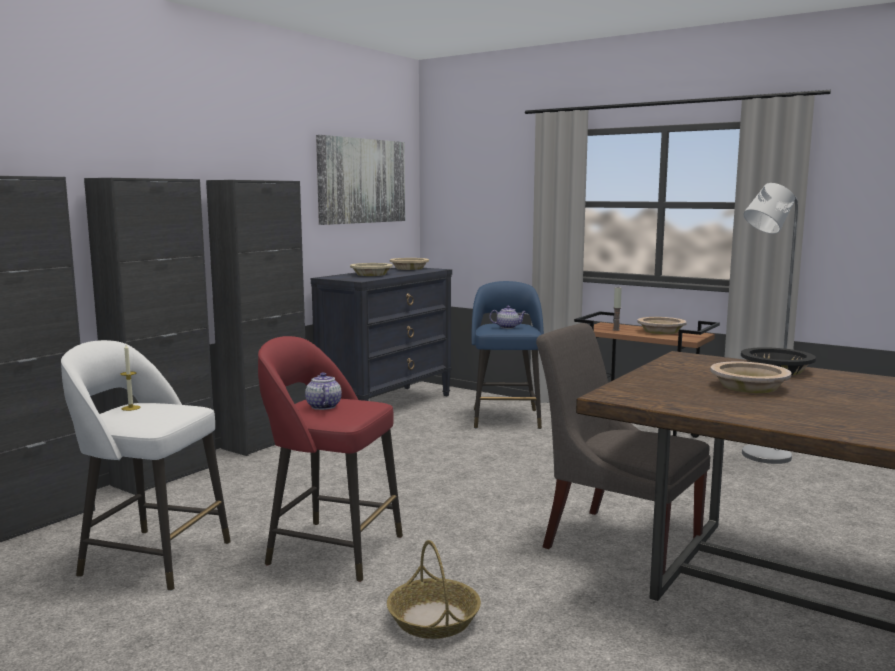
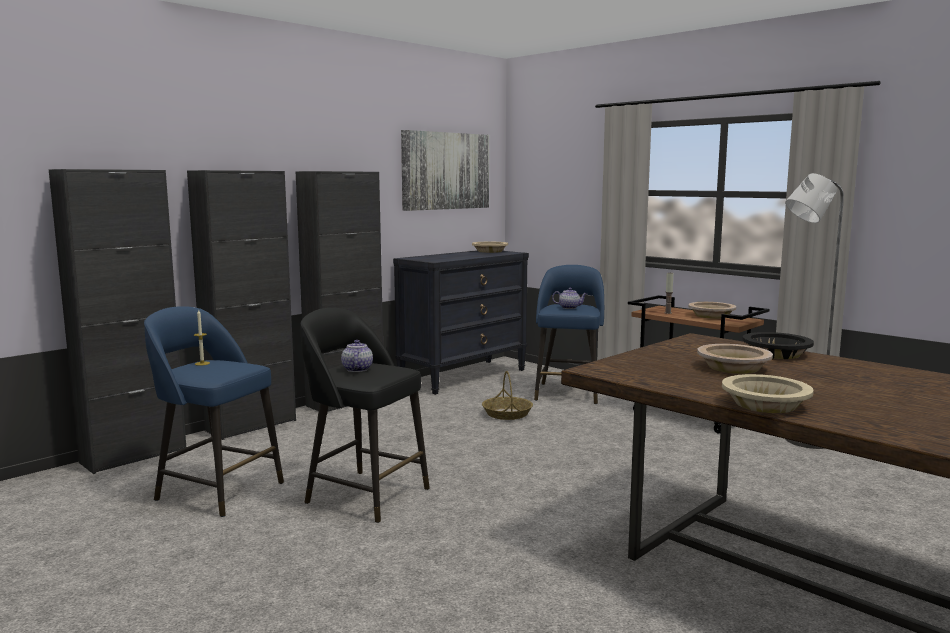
camera: 10 degrees right, 0 degrees up
white stool [61,340,231,591] -> blue stool [144,306,284,517]
red stool [258,336,403,582] -> black stool [301,308,430,523]
beige bowl [350,263,393,276] -> beige bowl moved to [722,374,814,413]
basket [387,540,481,639] -> basket moved to [482,371,533,420]
grey chair [536,323,711,574] -> none

